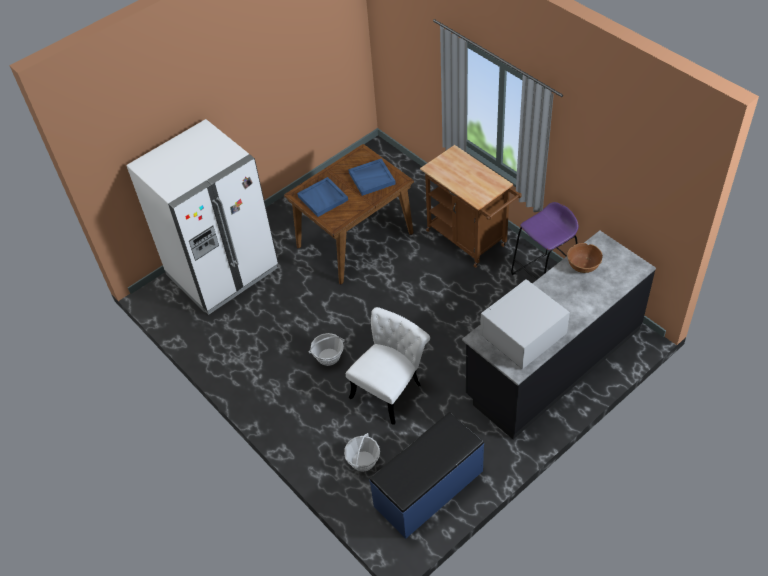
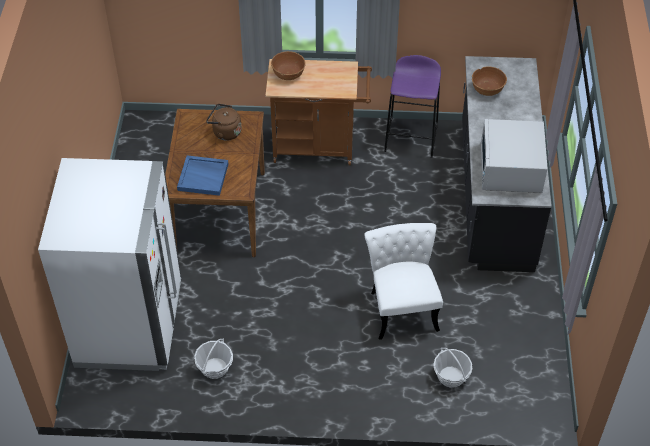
camera: 50 degrees left, 0 degrees up
basket [309,333,345,366] -> basket moved to [194,339,233,379]
blue tray [348,159,396,196] -> brown kettle [206,104,242,141]
blue bench [369,412,484,539] -> none
none -> brown bowl [271,51,306,80]

